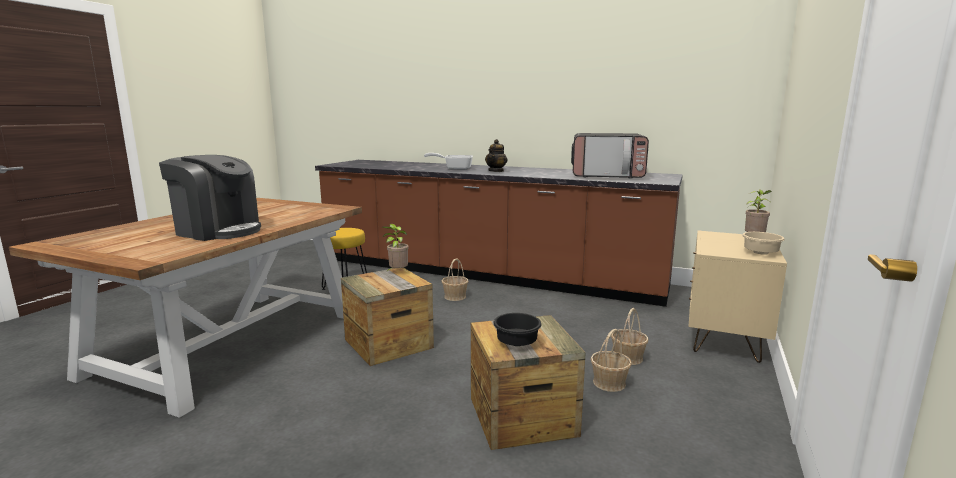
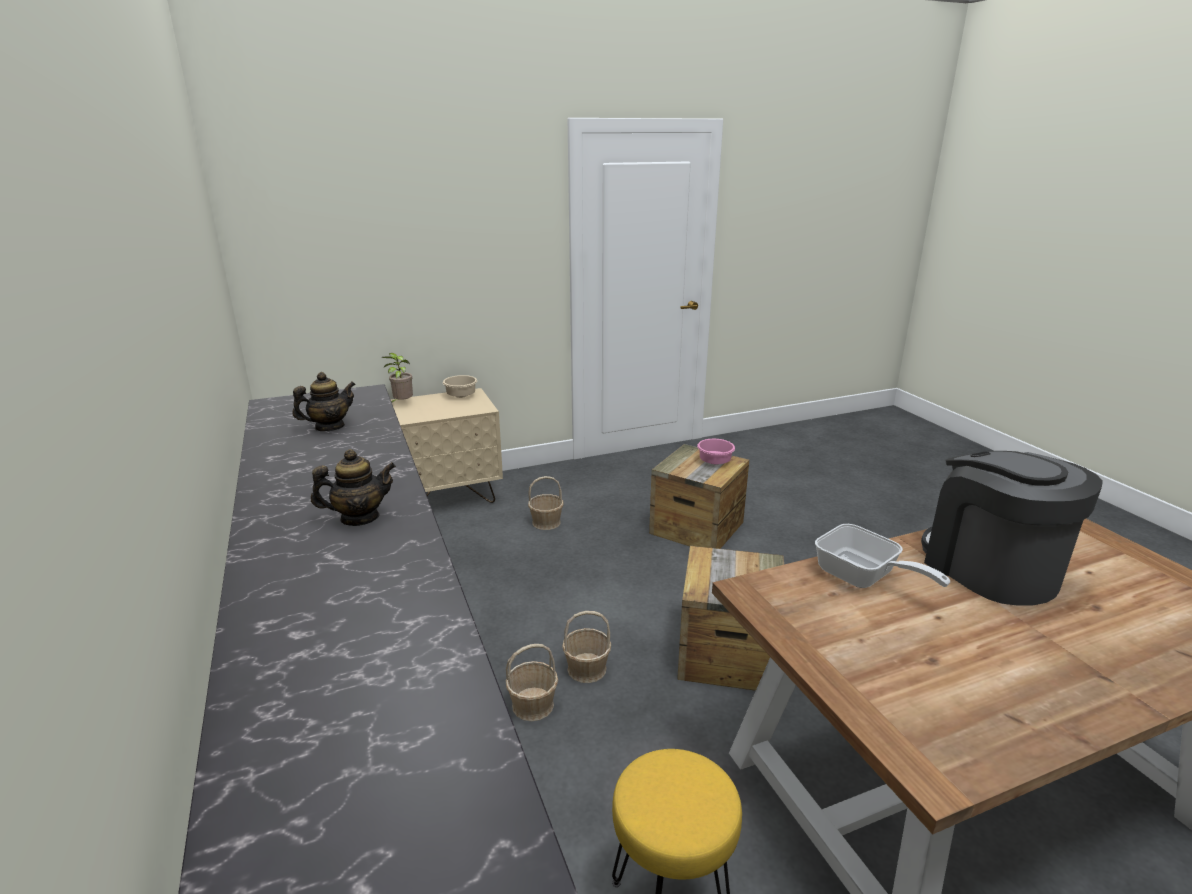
camera: 135 degrees left, 10 degrees up
potted plant [382,224,409,273] -> none
frying pan [424,153,473,170] -> frying pan moved to [815,524,950,588]
black bowl [493,313,542,346] -> pink bowl [697,439,735,465]
microwave [571,133,649,178] -> teapot [292,372,356,431]
basket [591,329,632,392] -> basket moved to [562,611,611,683]

